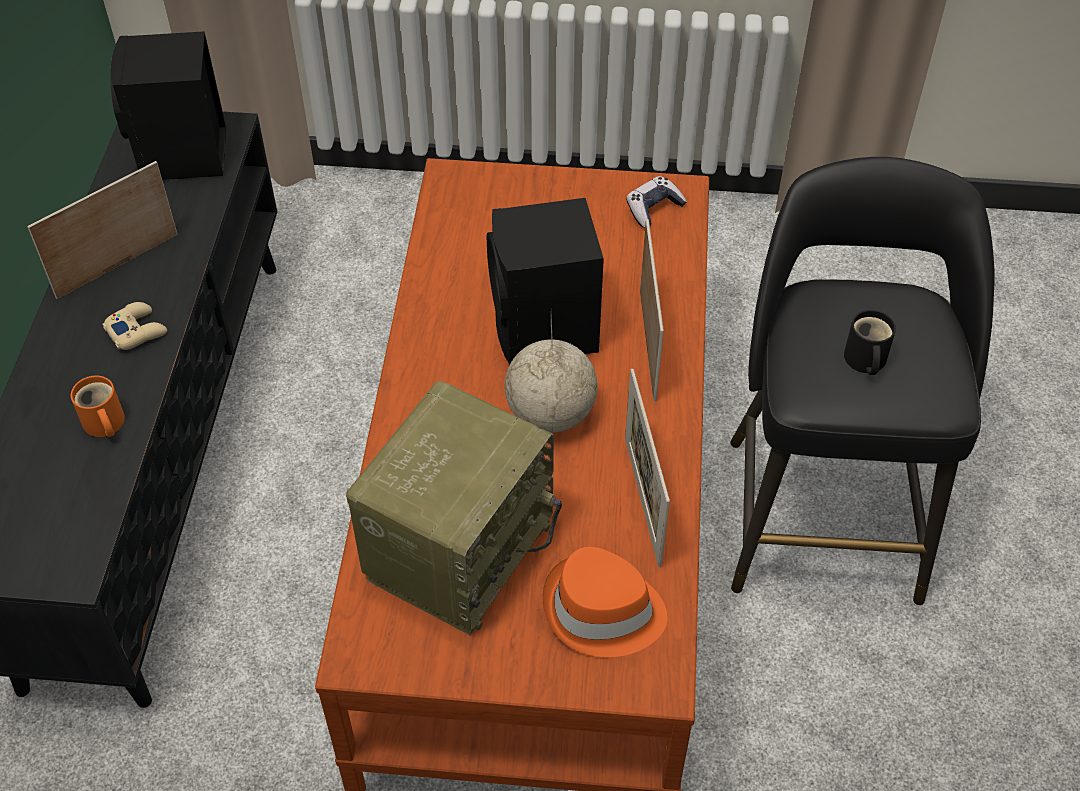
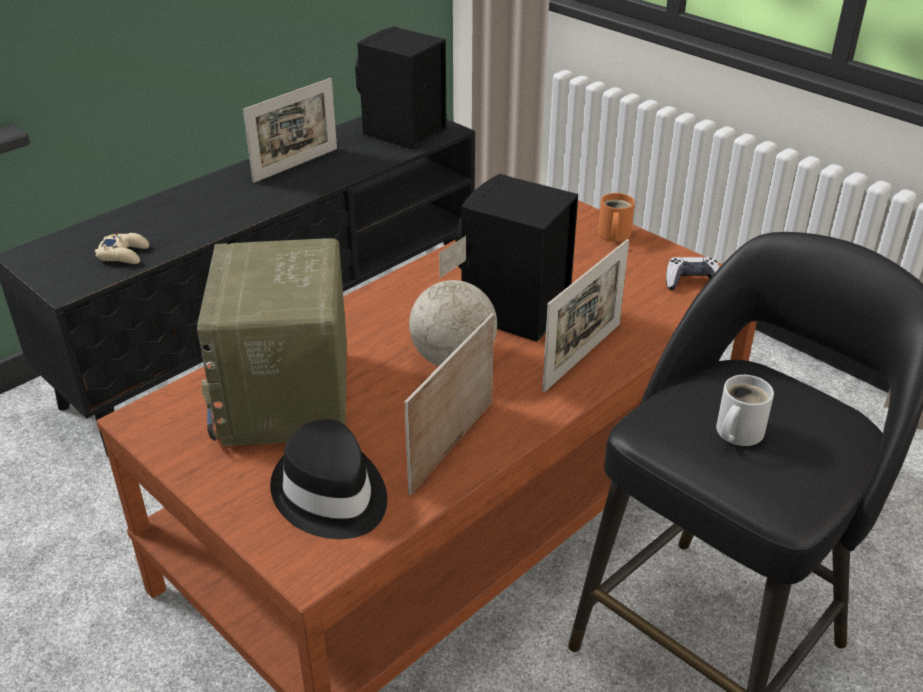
camera: 40 degrees right, 15 degrees down
picture frame [27,161,177,299] -> picture frame turned 135 degrees clockwise [243,78,337,183]
orange mug [70,375,125,437] -> orange mug moved to [598,193,635,242]
beige game controller [102,302,167,350] -> beige game controller moved to [95,233,149,264]
radio [346,381,562,635] -> radio turned 105 degrees clockwise [197,238,347,446]
orange hat [543,547,668,657] -> black hat [270,419,387,539]
black mug [844,310,896,375] -> white mug [716,375,774,446]

